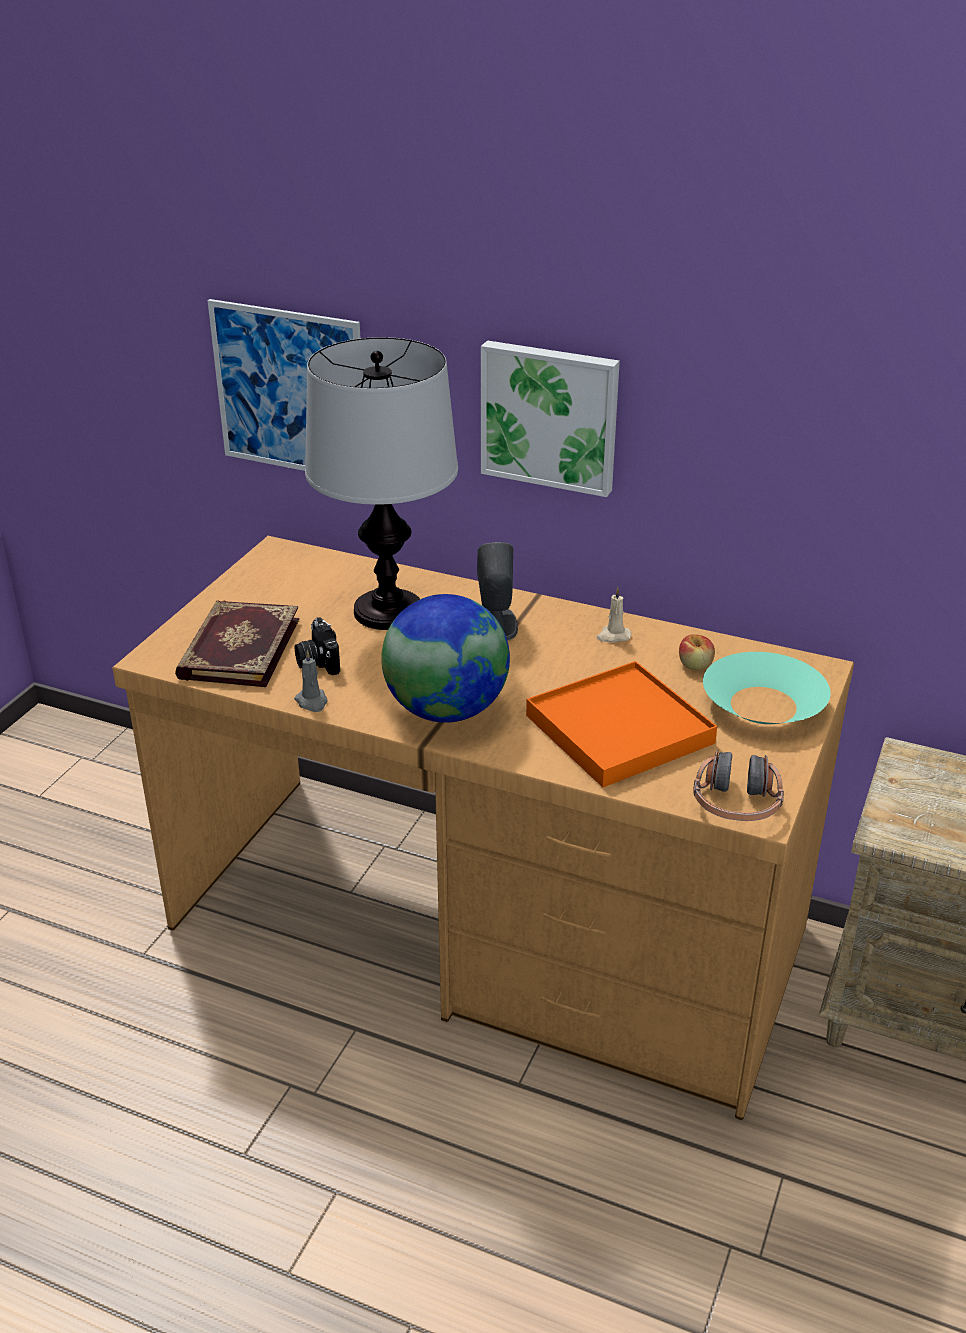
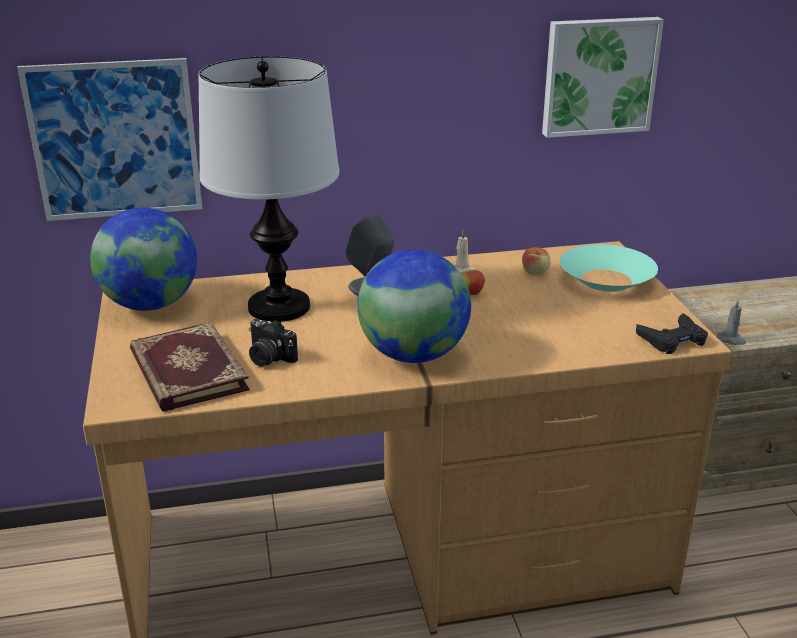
camera: 35 degrees left, 5 degrees down
grey candle [294,650,328,712] -> grey candle moved to [717,300,746,345]
picture [481,340,620,497] -> picture moved to [542,17,664,138]
orange tray [526,661,717,787] -> none
headphones [693,750,784,821] -> black game controller [636,313,708,354]
none -> globe [90,207,197,311]
none -> apple [461,266,485,295]

